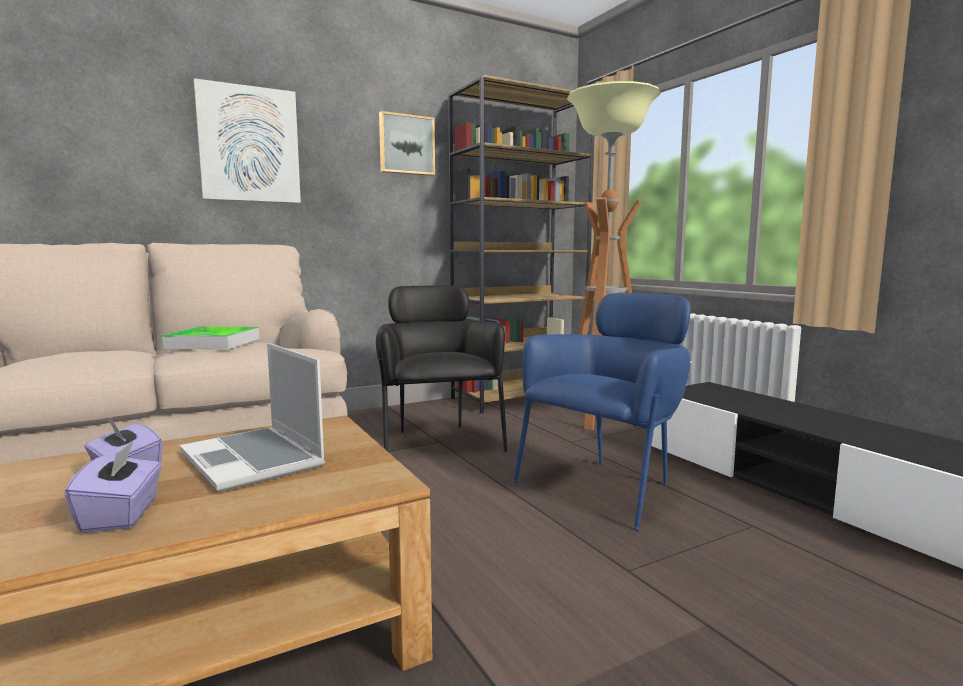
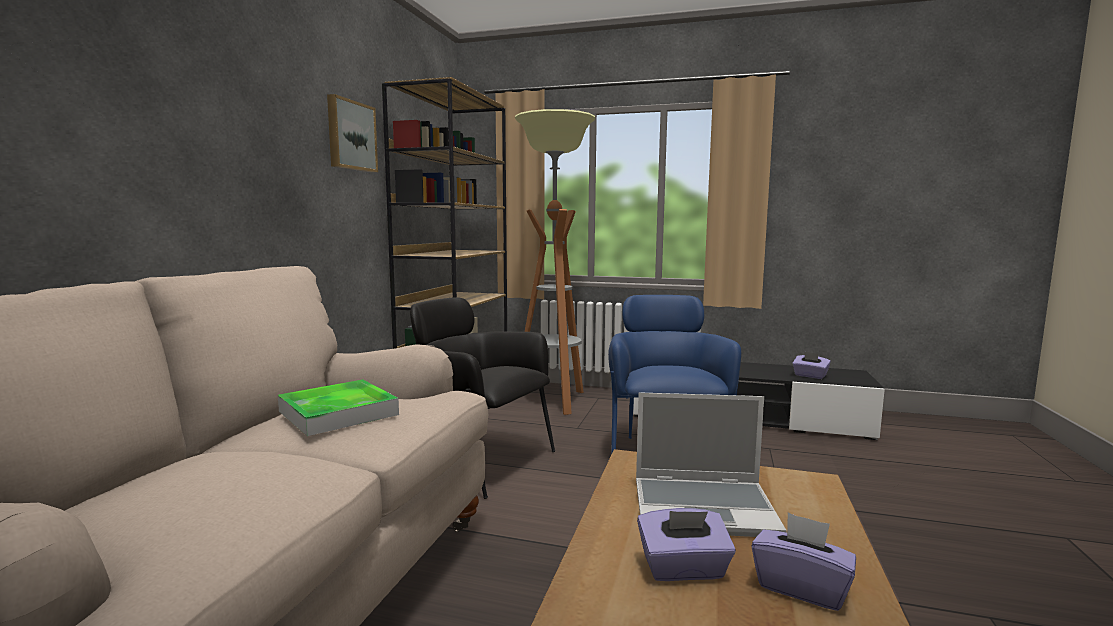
camera: 45 degrees left, 0 degrees up
picture [194,78,301,203] -> none
none -> purple tissue box [792,351,831,379]

